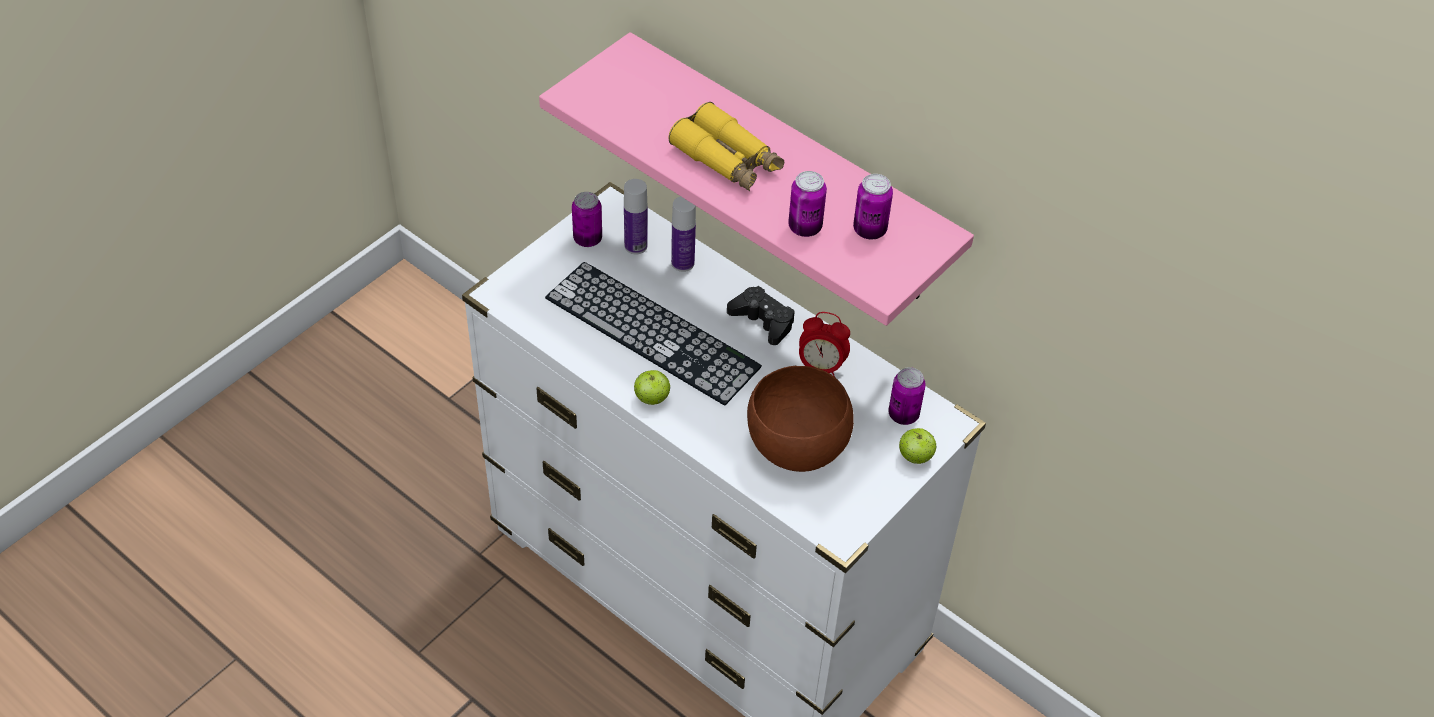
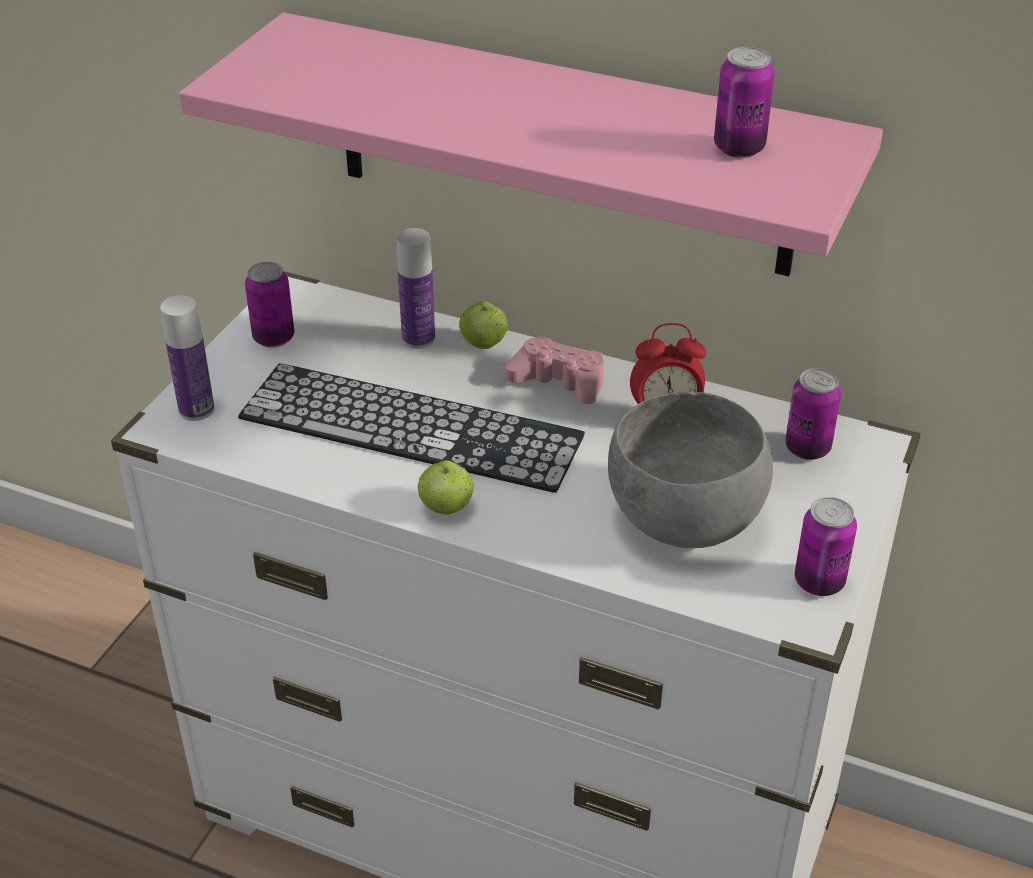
camera: 15 degrees left, 10 degrees down
bottle [624,179,648,255] -> bottle moved to [160,295,214,421]
yellow binoculars [668,102,784,191] -> none
black game controller [727,286,795,345] -> pink game controller [505,336,604,404]
brown bowl [747,366,854,472] -> grey bowl [608,392,773,548]
can [788,171,827,237] -> can moved to [795,497,857,596]
apple [899,428,936,464] -> apple moved to [459,301,508,349]

